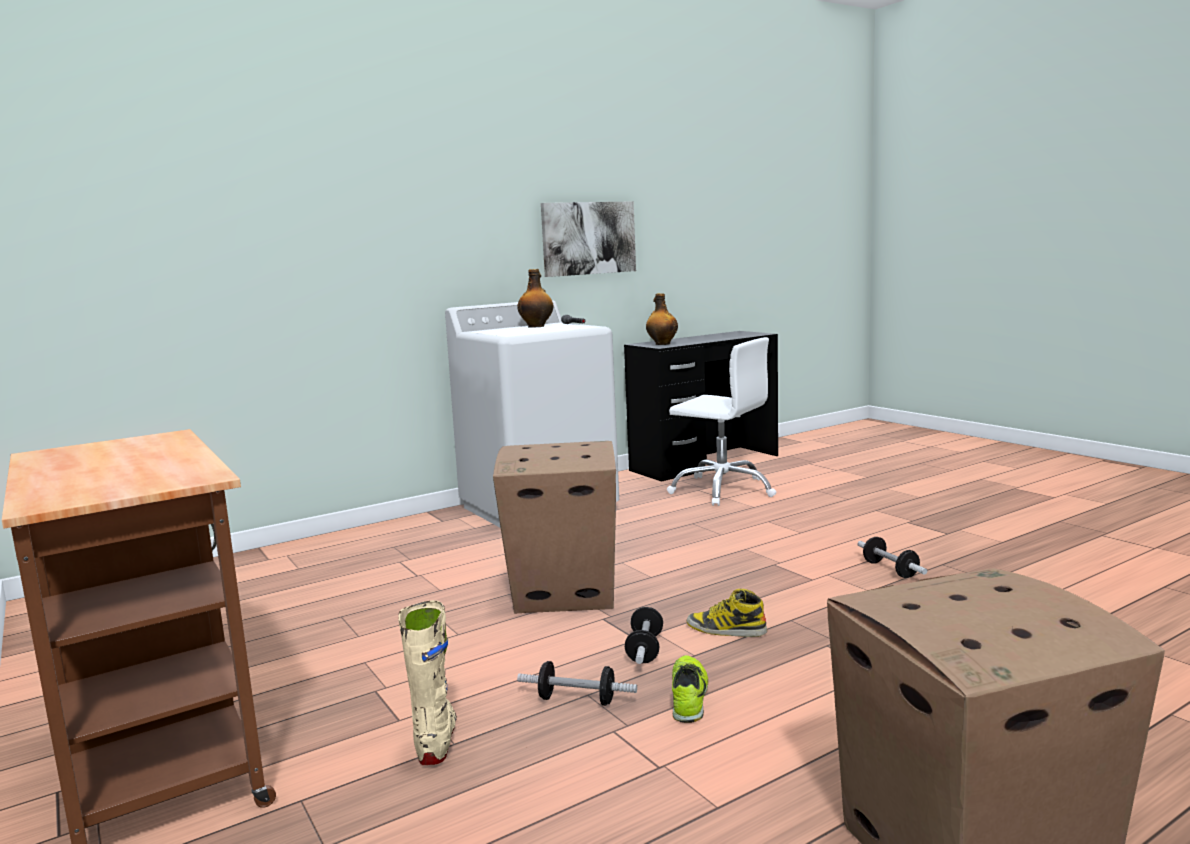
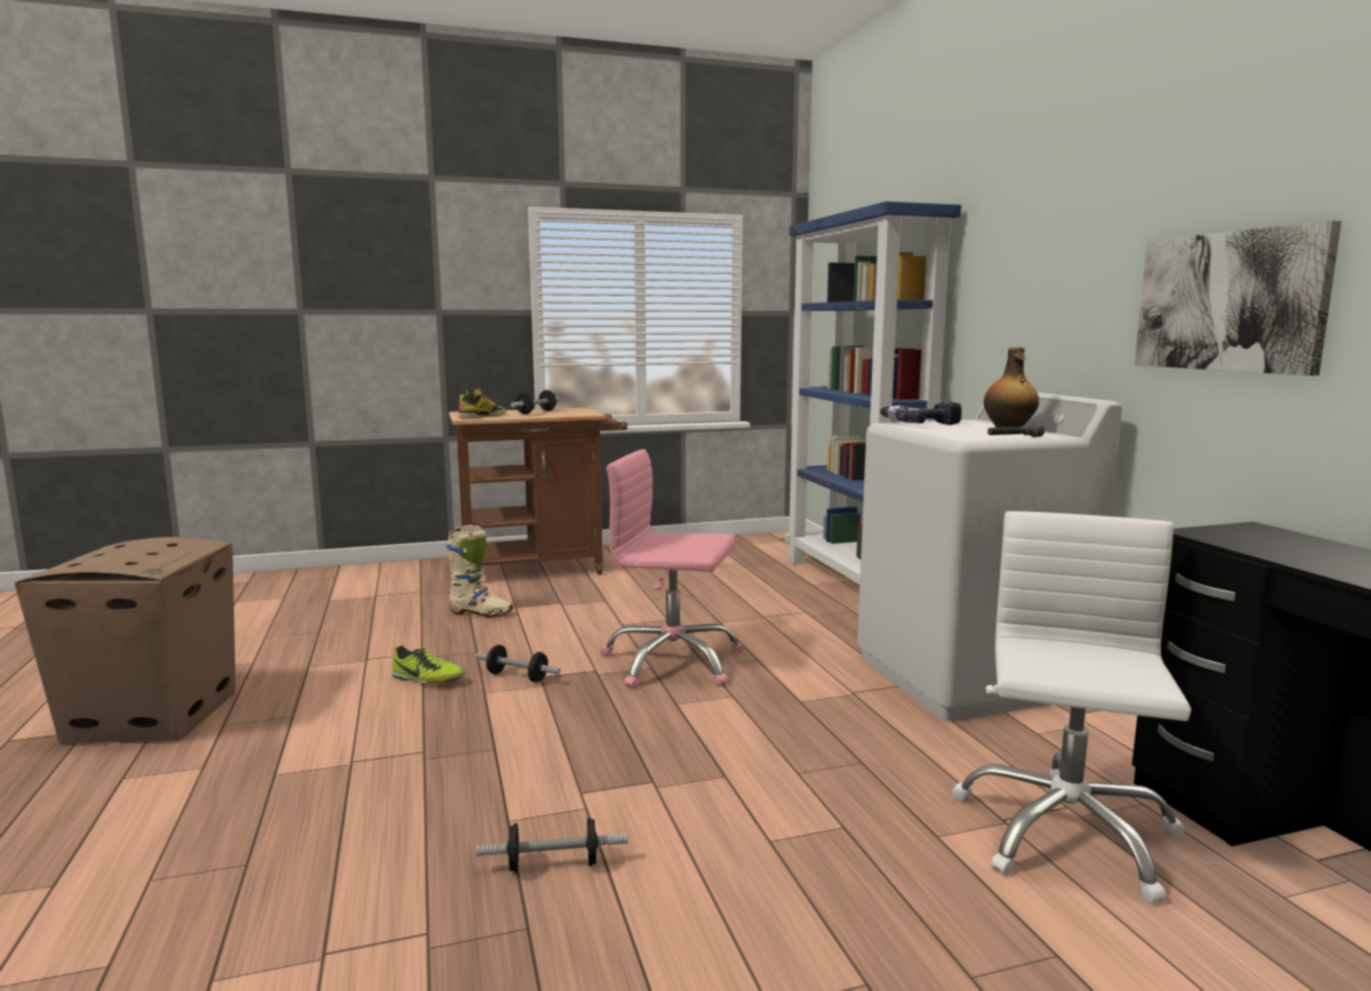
camera: 105 degrees right, 0 degrees up
cardboard box [493,441,616,613] -> pink office chair [600,449,744,688]
dumbbell [517,661,637,706] -> dumbbell moved to [511,390,560,414]
bottle [646,293,678,345] -> none
white office chair [667,337,776,506] -> white office chair turned 150 degrees clockwise [952,511,1191,903]
boot [687,589,767,637] -> boot moved to [458,389,506,418]
none -> blue bookcase [785,201,961,585]
none -> power drill [880,401,962,425]

